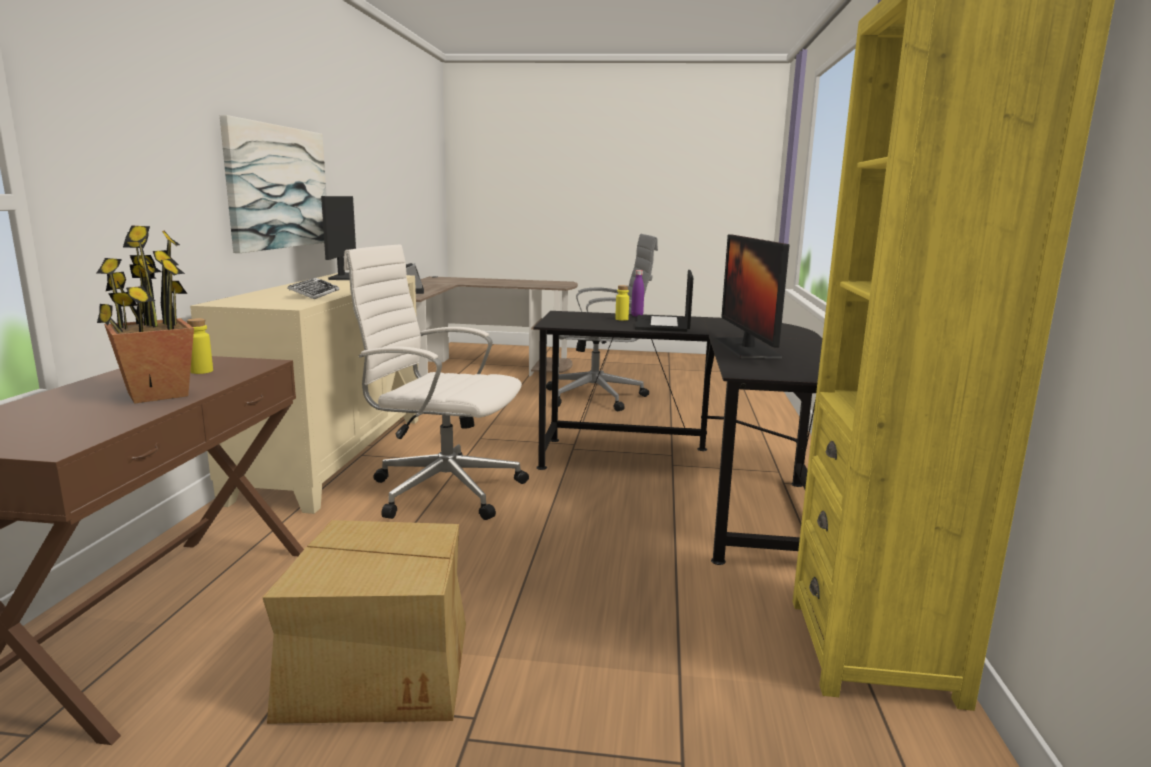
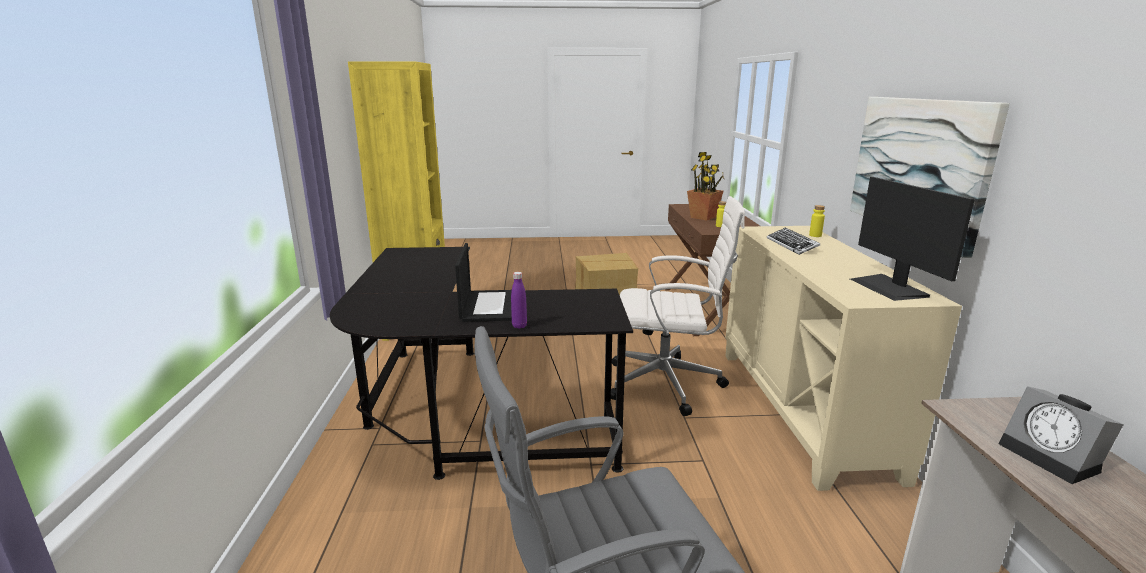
camera: 170 degrees right, 5 degrees up
yellow bottle [615,285,629,321] -> yellow bottle moved to [809,205,825,237]
monitor [714,235,789,359] -> none

